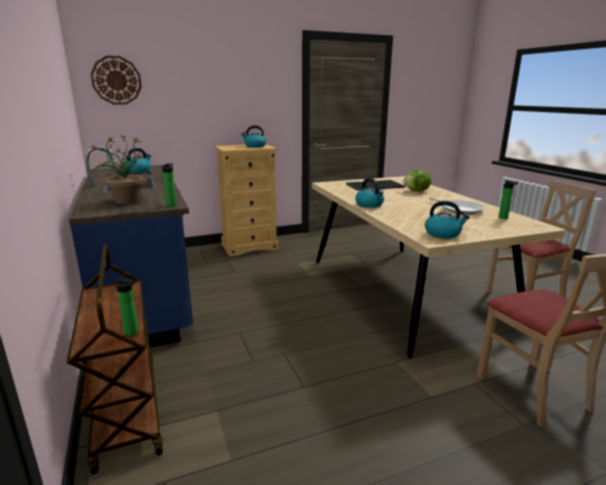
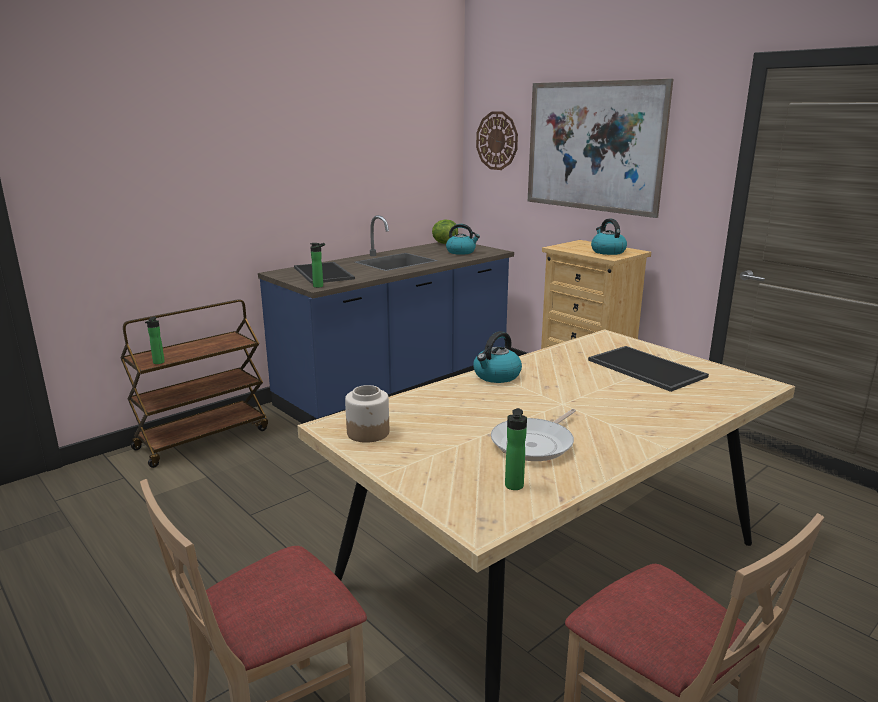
camera: 70 degrees right, 0 degrees up
potted plant [89,135,151,204] -> tray [294,262,355,284]
lettuce [403,170,431,192] -> lettuce moved to [432,220,458,244]
kettle [425,201,470,239] -> jar [345,385,389,443]
none -> picture [528,79,673,218]

